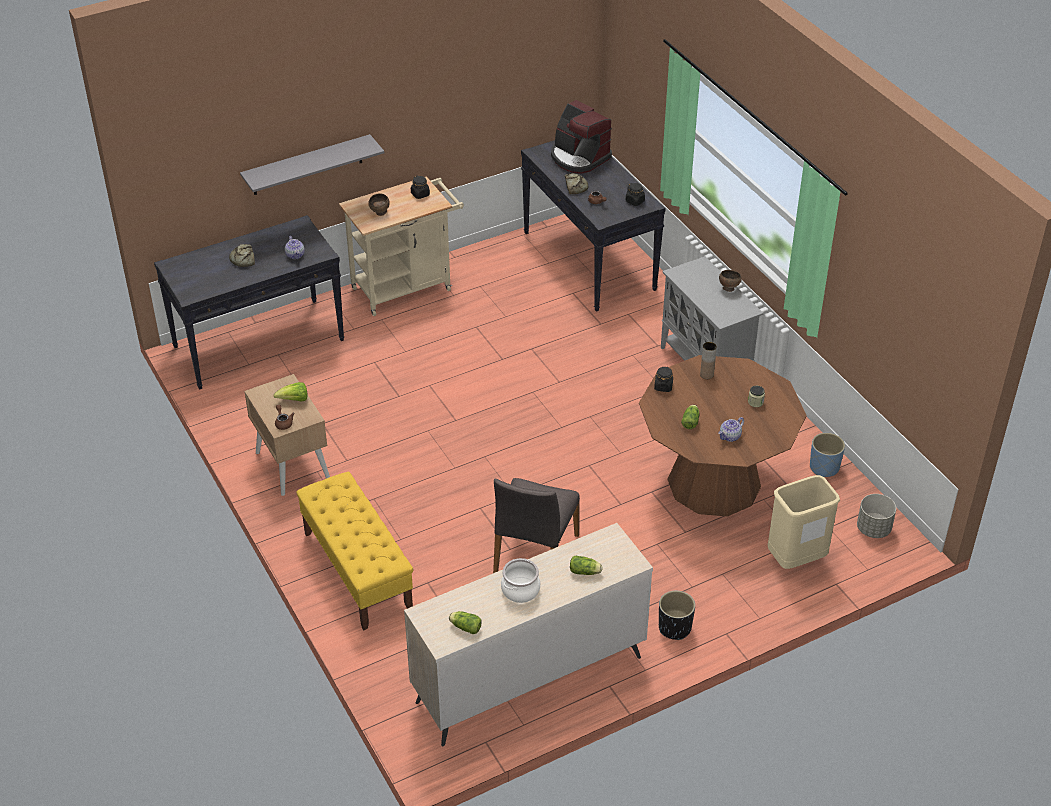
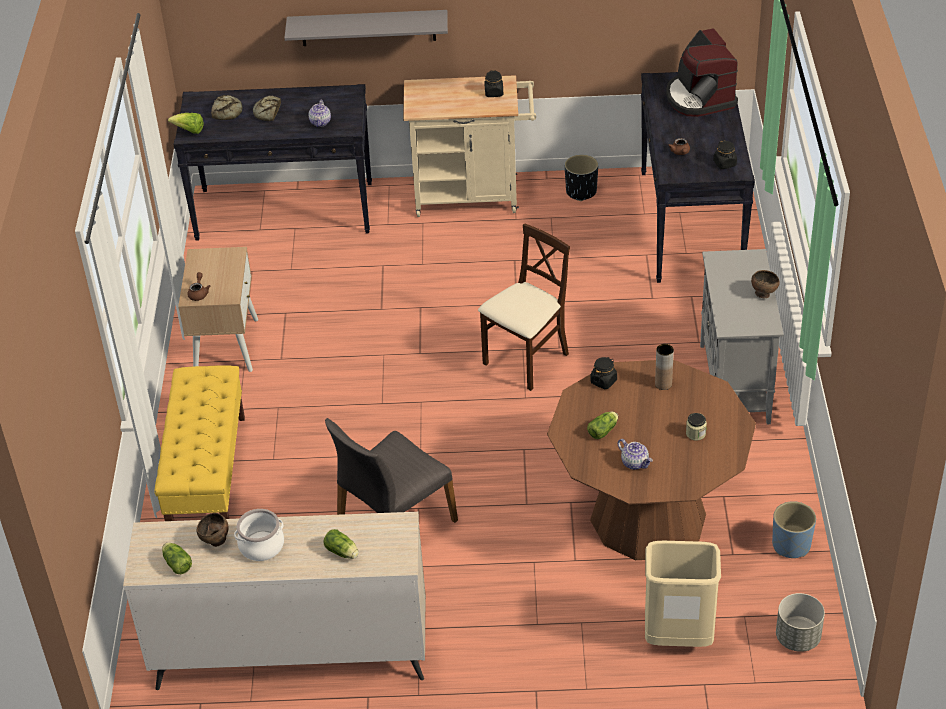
camera: 30 degrees right, 0 degrees up
lettuce [274,382,307,402] -> lettuce moved to [168,113,204,134]
brown bowl [368,193,390,216] -> brown bowl moved to [197,513,229,547]
bread [565,173,588,194] -> bread moved to [211,95,242,120]
black planter [659,591,695,640] -> black planter moved to [565,155,598,201]
teapot [718,417,744,442] -> teapot turned 120 degrees counterclockwise [618,439,653,470]
none -> beige chair [478,223,570,391]

